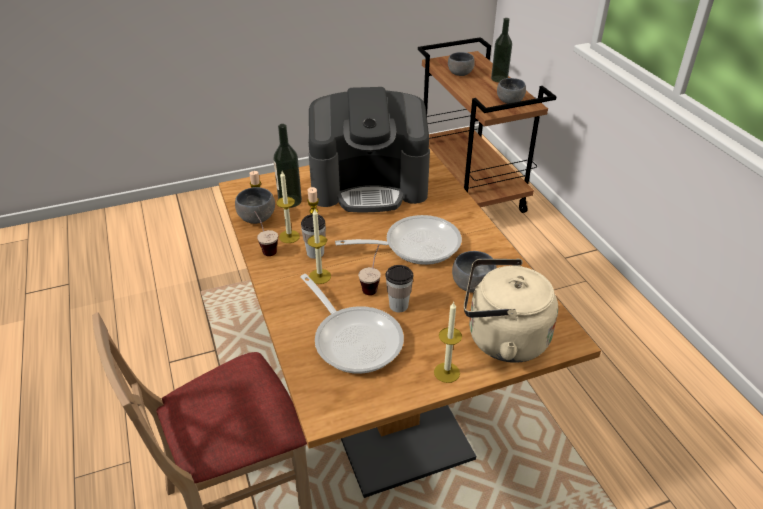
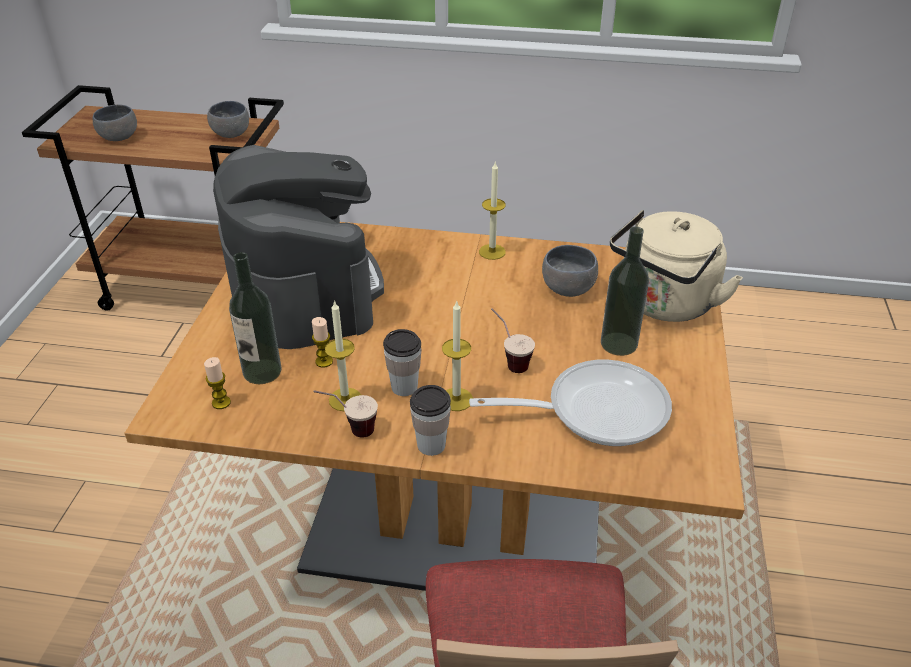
camera: 60 degrees left, 0 degrees up
grey bowl [235,187,275,224] -> none
coffee machine [309,87,430,212] -> coffee machine turned 45 degrees counterclockwise [213,145,384,349]
frying pan [335,215,462,265] -> none
cup [385,265,413,313] -> cup moved to [410,385,451,456]
candle [434,302,462,383] -> candle moved to [479,162,506,260]
bottle [491,18,512,83] -> bottle moved to [601,227,649,356]

